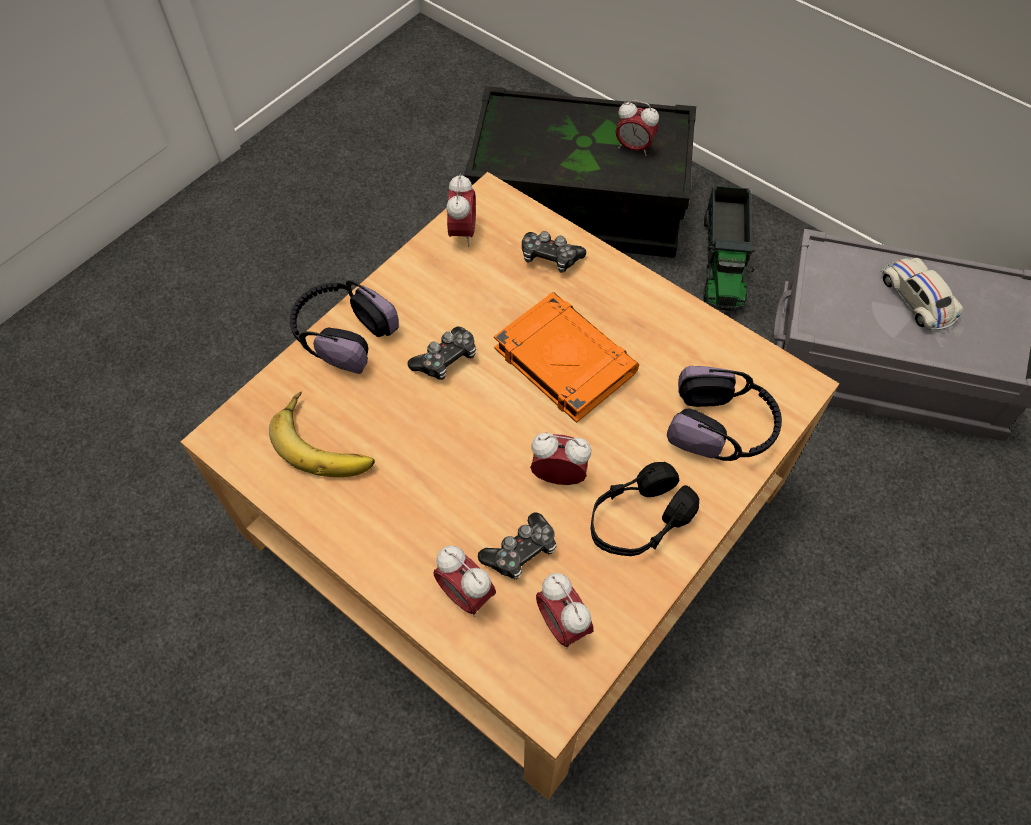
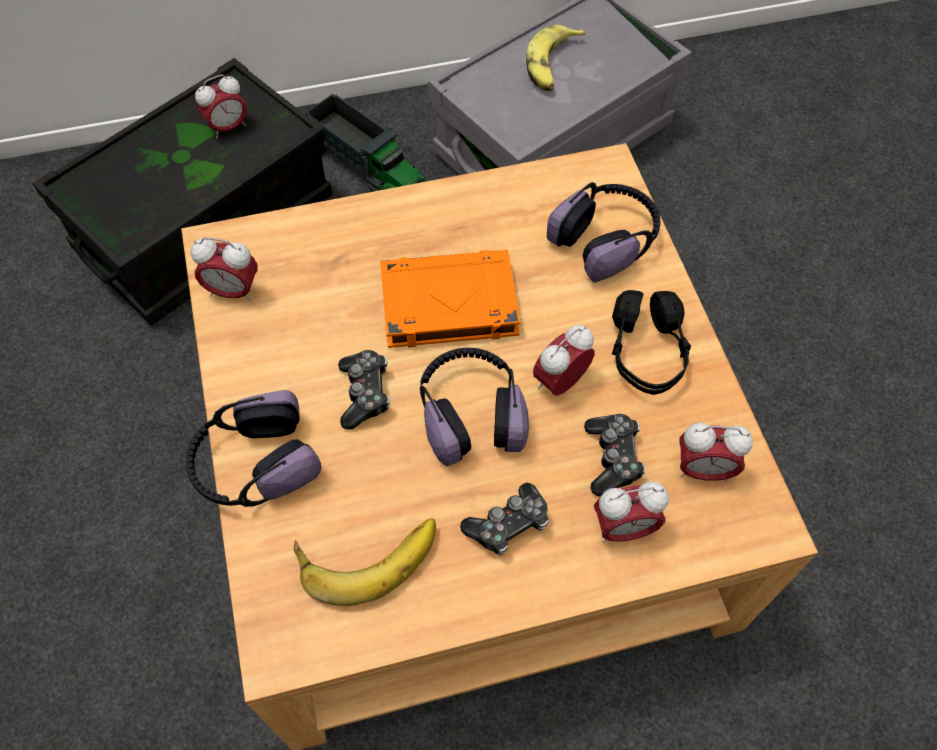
camera: 55 degrees left, 0 degrees up
alarm clock [446,173,476,246] -> alarm clock turned 150 degrees clockwise [190,237,257,302]
game controller [522,231,586,273] -> game controller moved to [460,483,548,555]
white toy car [880,258,963,330] -> banana [526,25,585,91]
none -> headphones [420,348,529,467]

